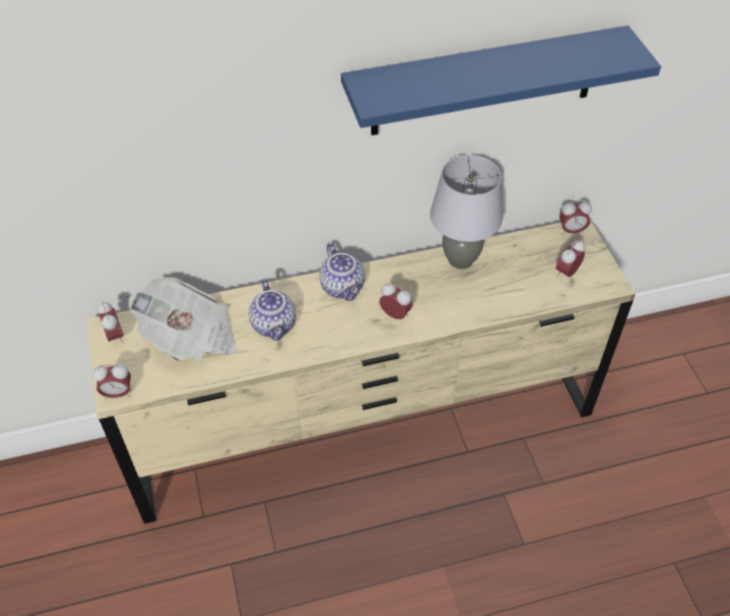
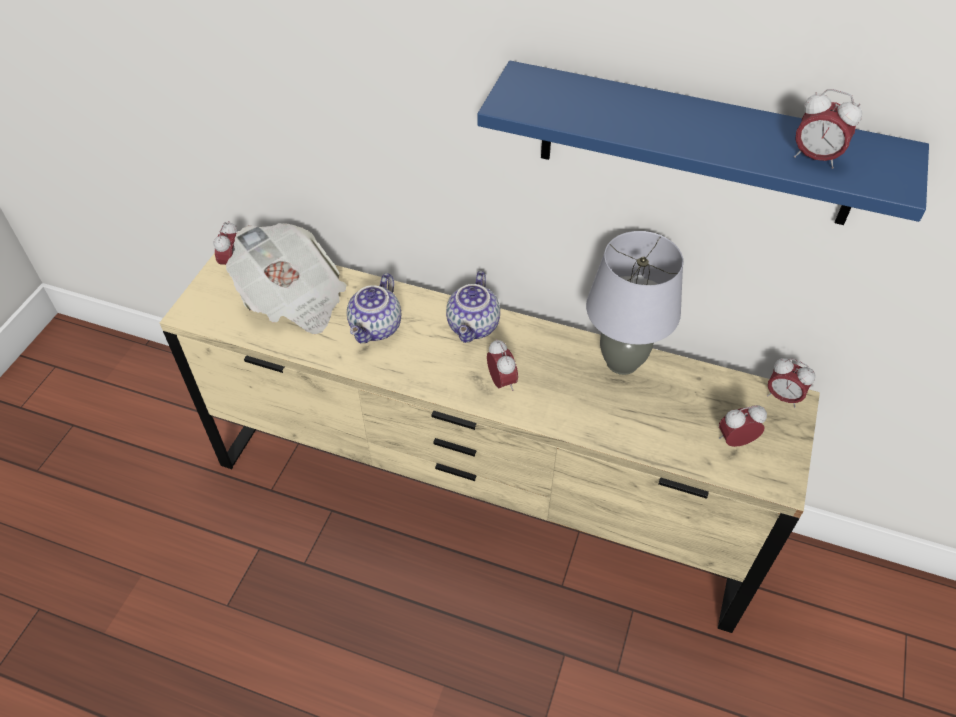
camera: 35 degrees right, 0 degrees up
alarm clock [92,364,131,400] -> alarm clock moved to [794,89,862,169]

